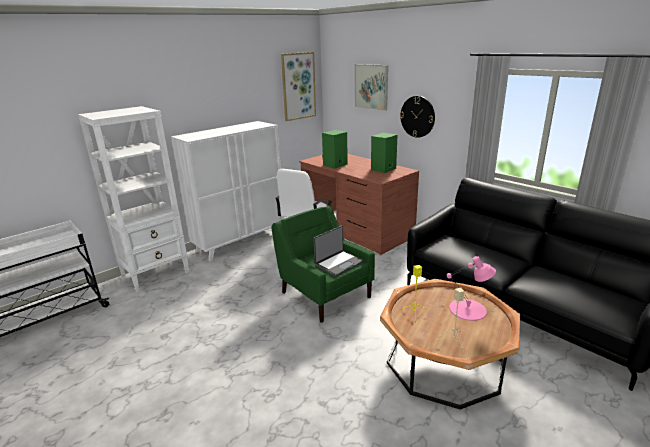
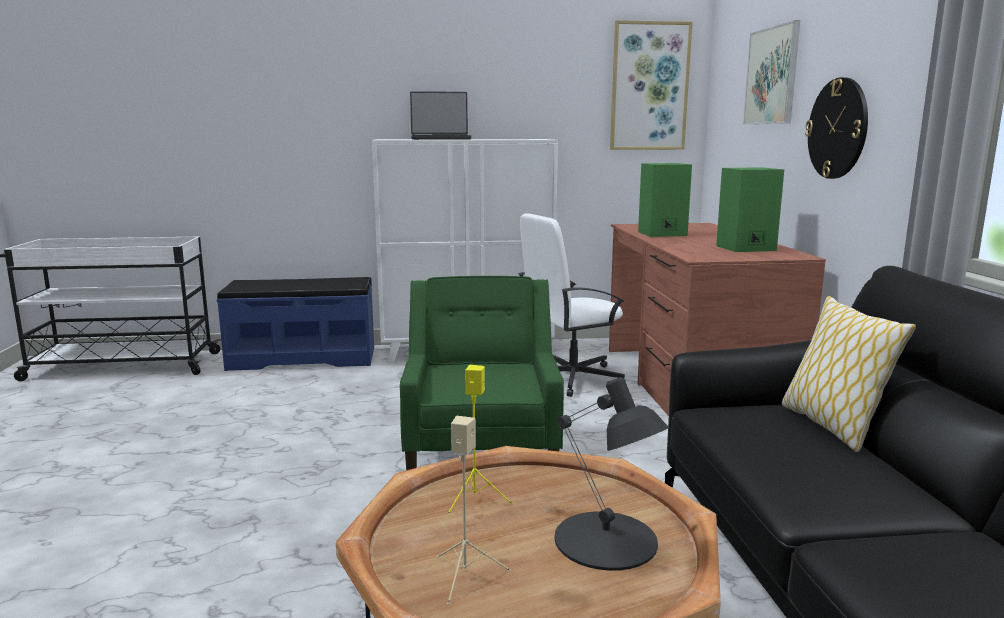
camera: 35 degrees right, 10 degrees down
white bookcase [78,106,189,292] -> blue bench [217,277,374,371]
laptop [313,225,364,277] -> laptop moved to [410,91,471,140]
pink table lamp [447,256,496,321] -> black table lamp [555,377,669,571]
none -> pillow [782,296,916,452]

